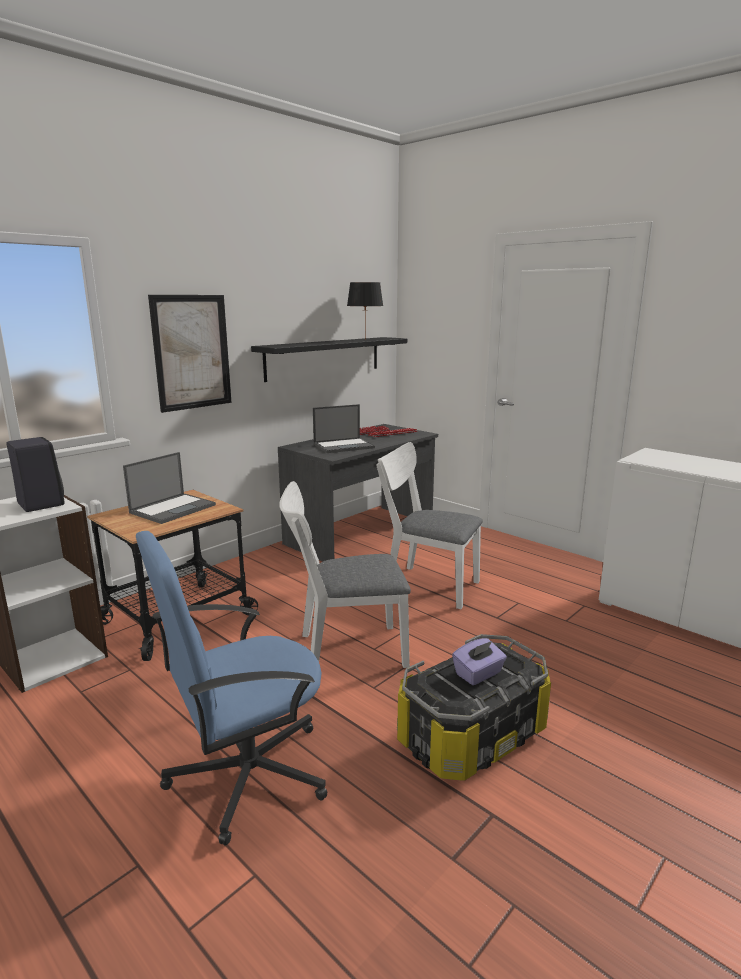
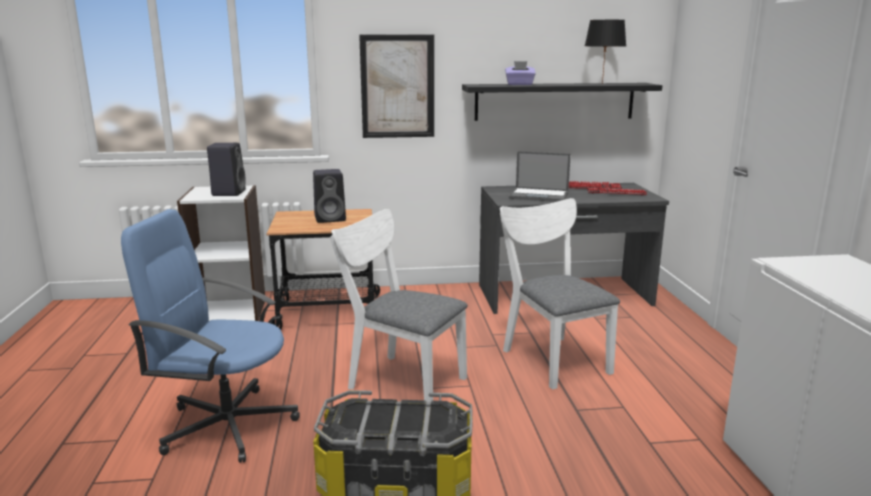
camera: 40 degrees right, 0 degrees up
laptop [123,452,216,524] -> black speaker [313,169,346,223]
purple tissue box [452,638,507,685] -> purple tissue box moved to [505,61,535,85]

